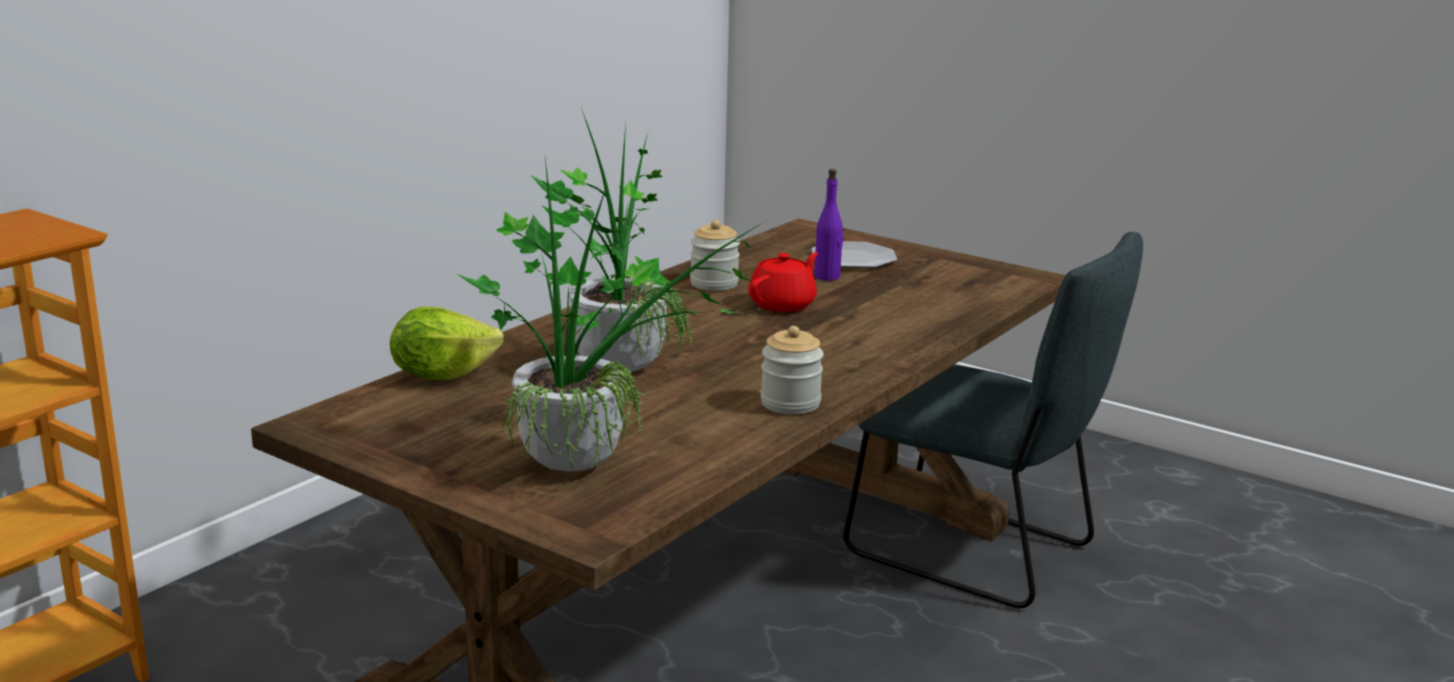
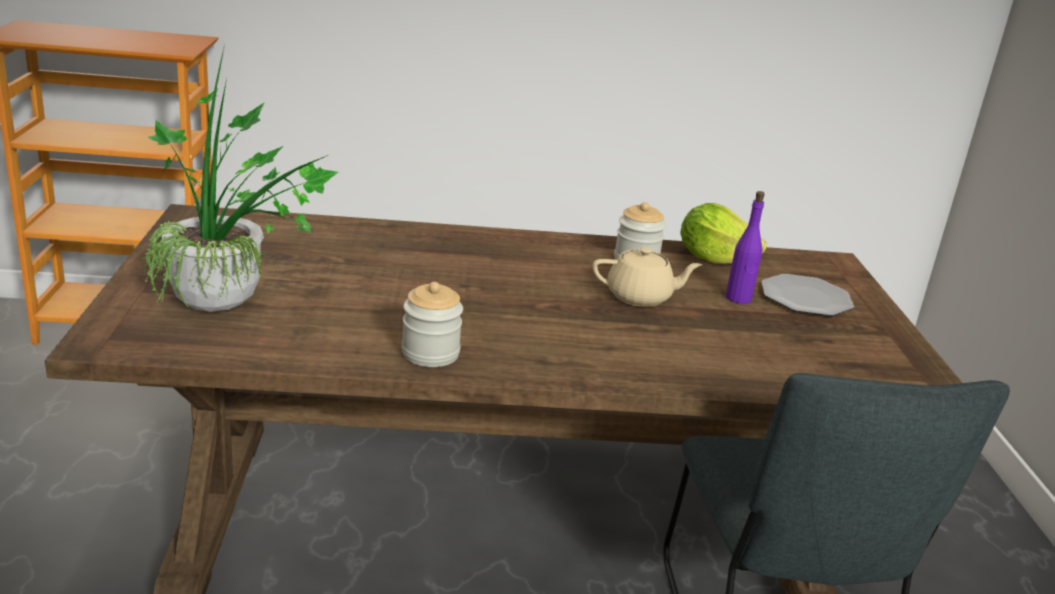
camera: 50 degrees right, 5 degrees up
lettuce [390,307,504,380] -> lettuce moved to [680,203,767,264]
potted plant [531,108,693,371] -> none
red teapot [749,252,818,312] -> beige teapot [592,247,702,307]

